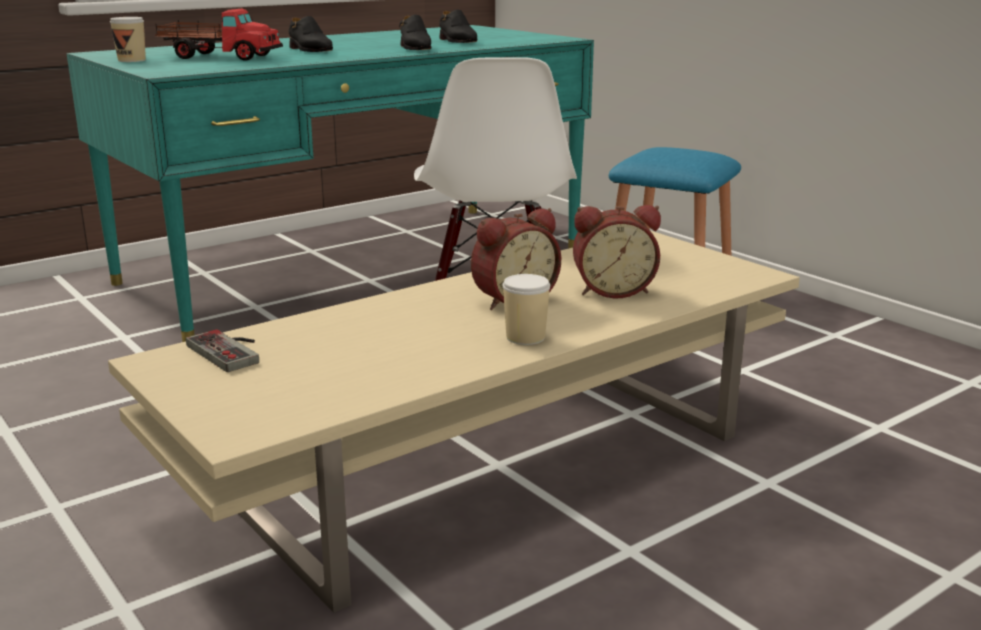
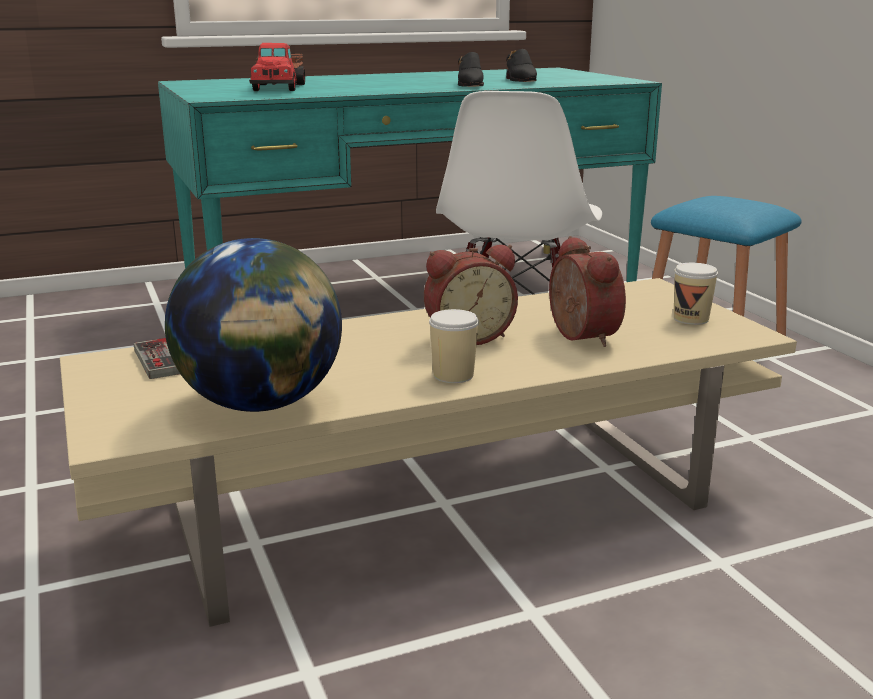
camera: 15 degrees right, 0 degrees up
cup [110,17,146,62] -> cup moved to [674,263,718,325]
toy truck [155,9,283,61] -> toy truck turned 60 degrees clockwise [249,43,305,91]
black shoe [289,16,333,52] -> none
alarm clock [573,205,661,298] -> alarm clock turned 120 degrees counterclockwise [549,236,626,347]
none -> globe [165,238,342,412]

